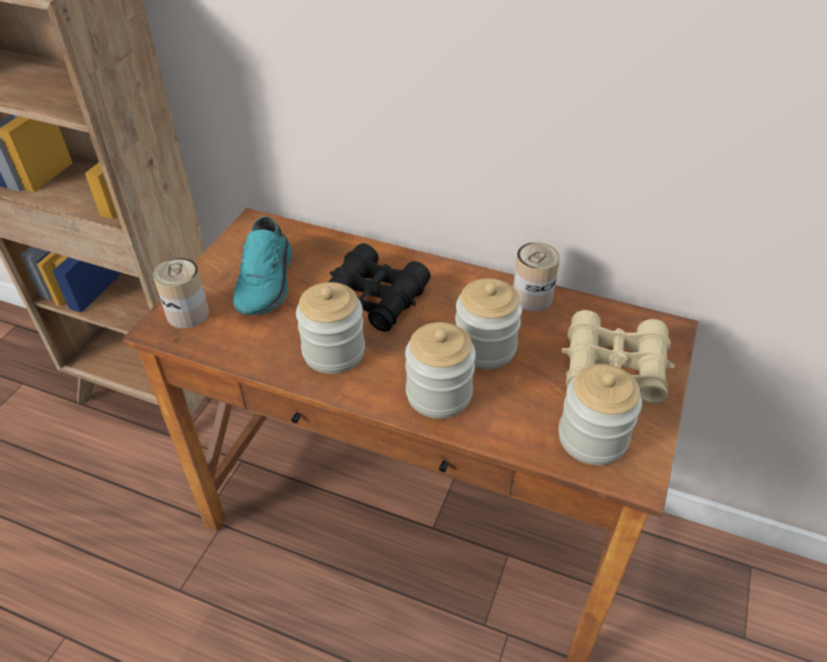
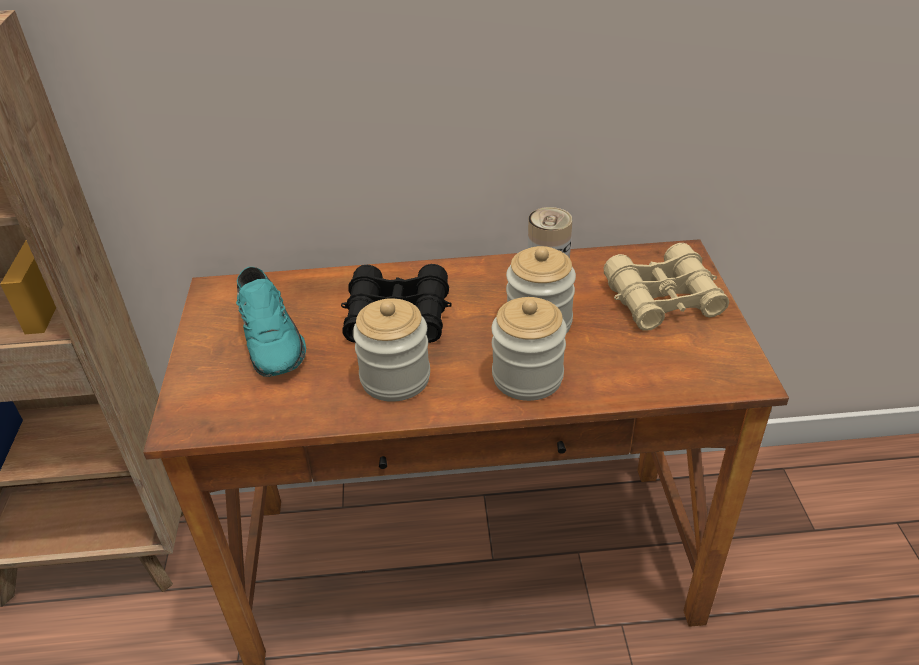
camera: 25 degrees left, 5 degrees down
can [153,258,209,329] -> none
jar [558,364,642,465] -> none

